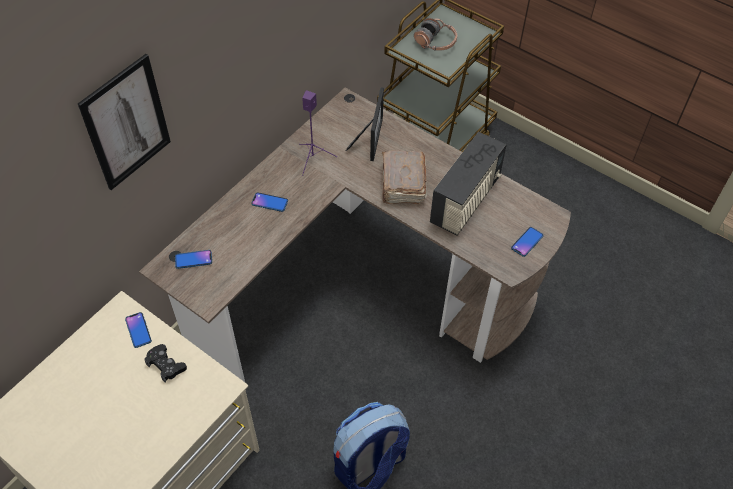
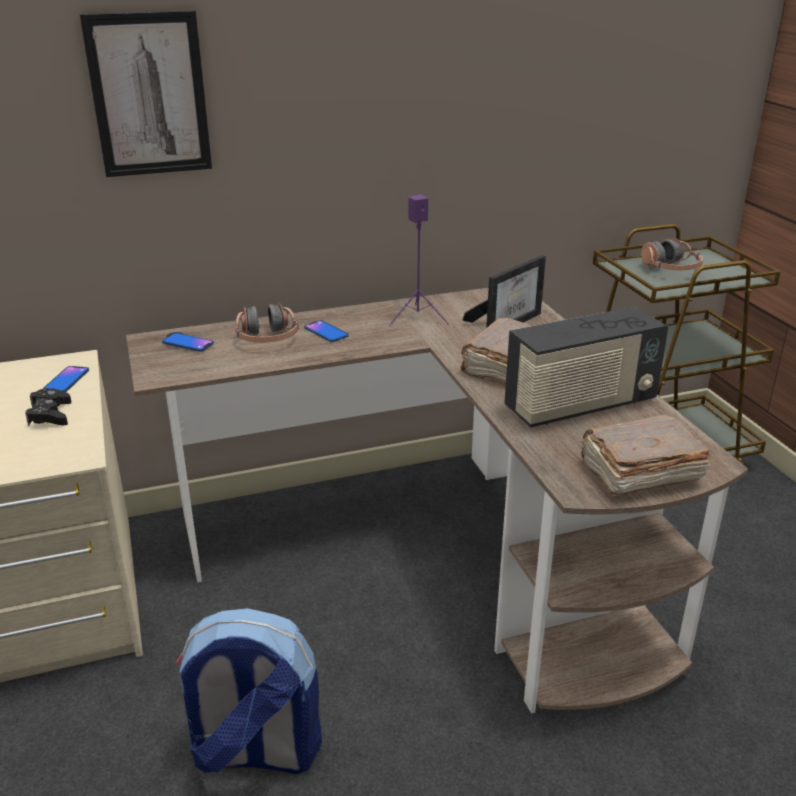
camera: 35 degrees right, 25 degrees down
phone [511,227,543,257] -> brown book [581,414,711,496]
none -> headphones [235,303,299,343]

